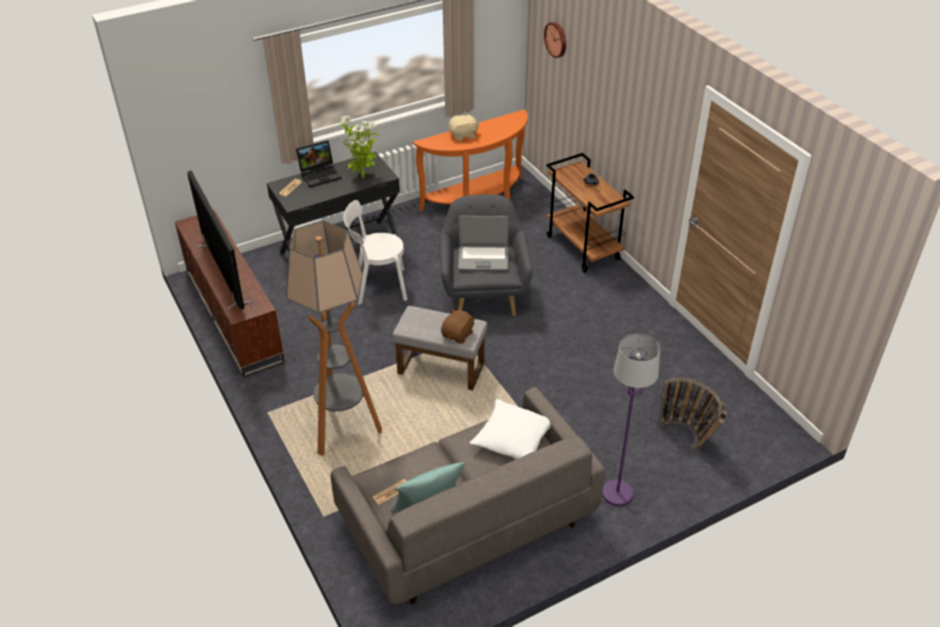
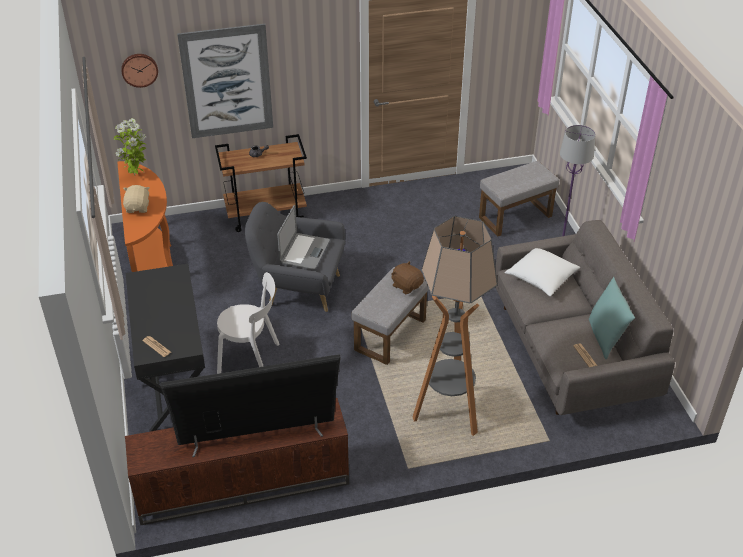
camera: 75 degrees left, 0 degrees up
laptop [296,140,342,187] -> none
potted plant [340,115,379,178] -> potted plant moved to [114,118,146,175]
white chair [344,200,407,305] -> white chair turned 90 degrees counterclockwise [217,272,279,374]
basket [658,377,727,451] -> grey ottoman [479,161,559,236]
none -> picture [177,24,273,138]

